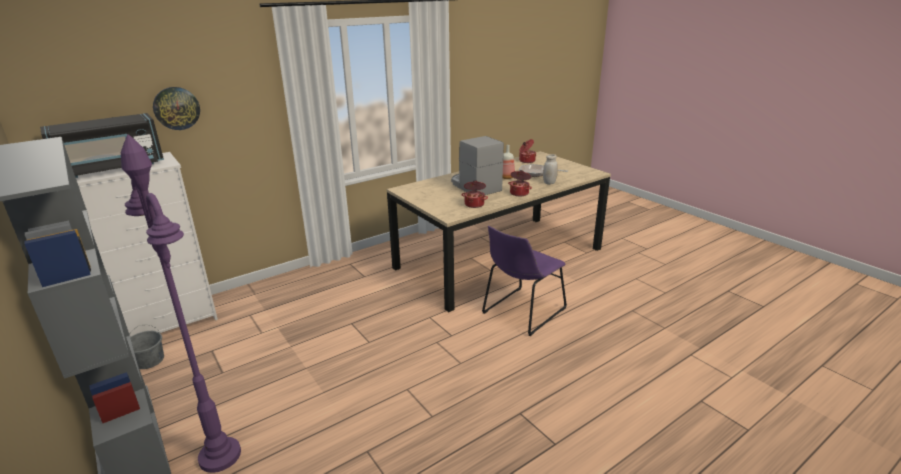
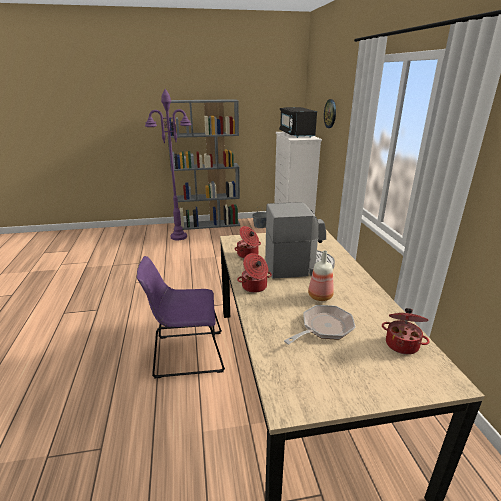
camera: 115 degrees right, 0 degrees up
purple chair [482,226,567,336] -> purple chair turned 75 degrees counterclockwise [137,256,225,379]
white jar [543,154,558,185] -> none

